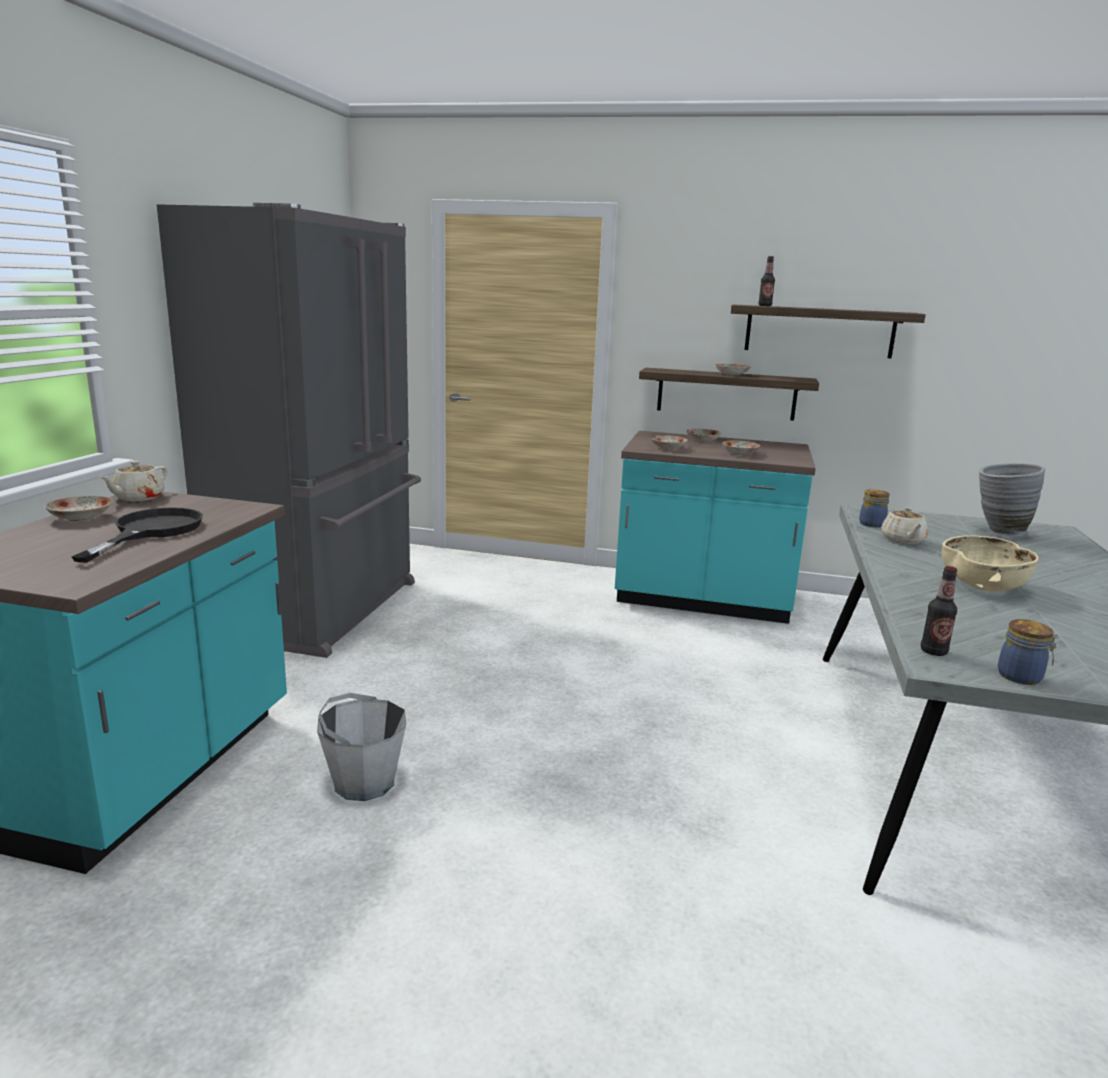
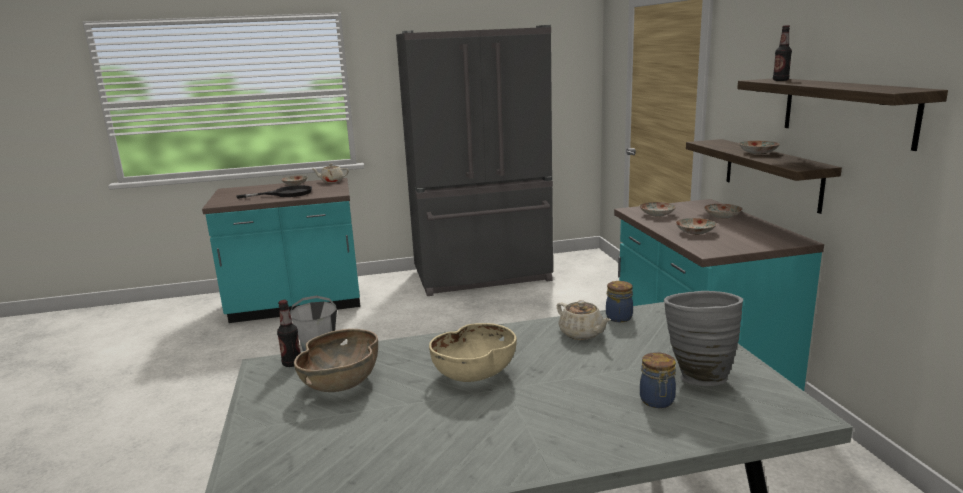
camera: 65 degrees right, 0 degrees up
beige teapot [881,507,928,544] -> beige teapot turned 105 degrees counterclockwise [557,300,611,340]
jar [998,619,1059,685] -> jar moved to [640,352,676,408]
none -> brown bowl [294,329,378,392]

